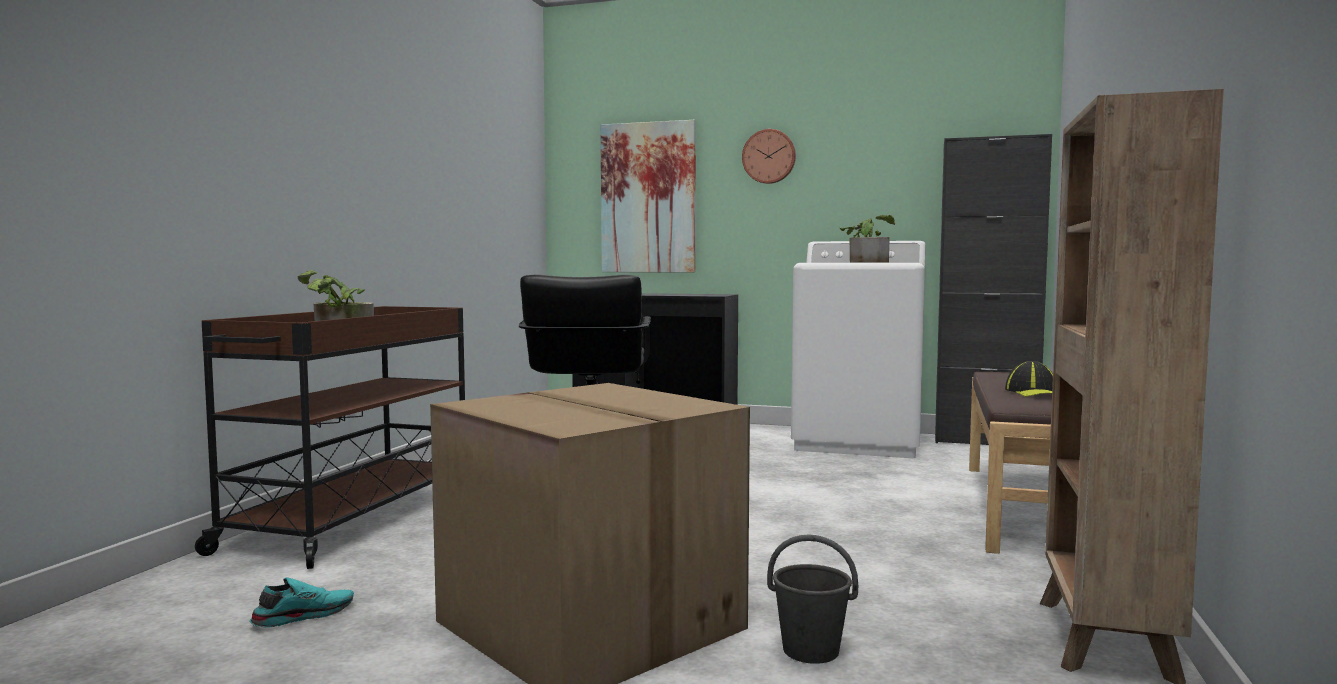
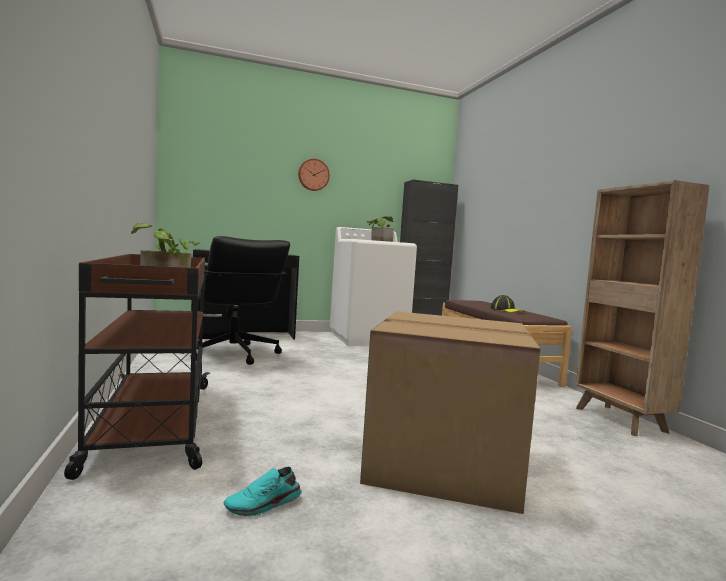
camera: 35 degrees left, 0 degrees up
turquoise shoe [249,577,354,628] -> turquoise shoe turned 135 degrees counterclockwise [224,467,302,517]
picture [601,120,696,273] -> none
grey bucket [767,534,858,664] -> none

